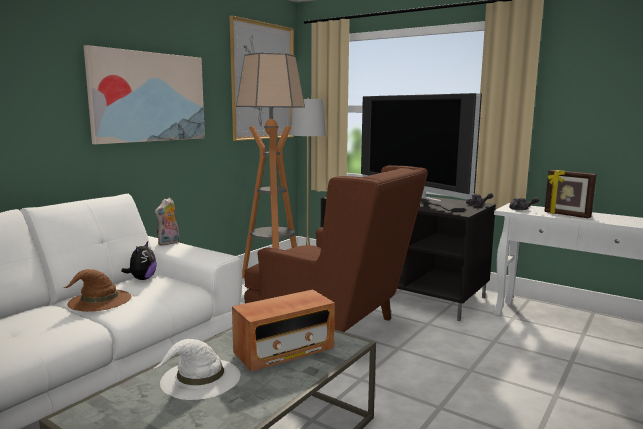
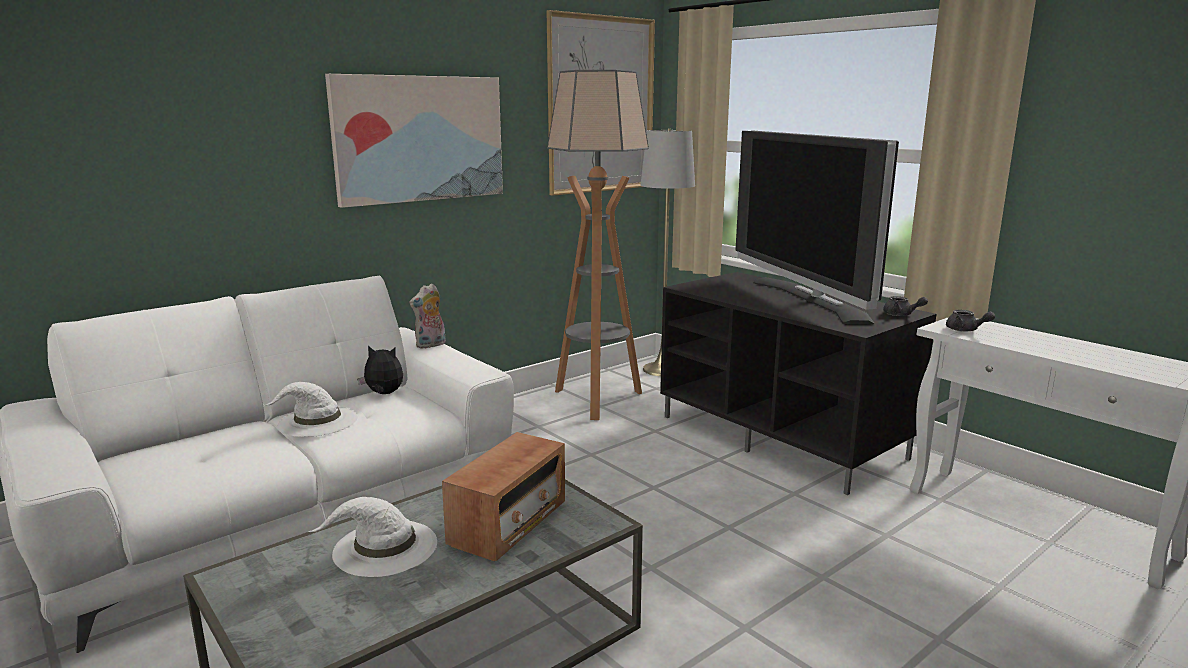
camera: 15 degrees right, 5 degrees up
brown hat [63,269,131,312] -> white hat [266,382,358,437]
plush toy [121,242,156,280] -> plush toy turned 105 degrees counterclockwise [357,345,403,394]
radio [232,289,335,372] -> radio turned 45 degrees counterclockwise [442,432,565,561]
brown armchair [244,165,428,332] -> none
picture frame [544,170,596,218] -> none

